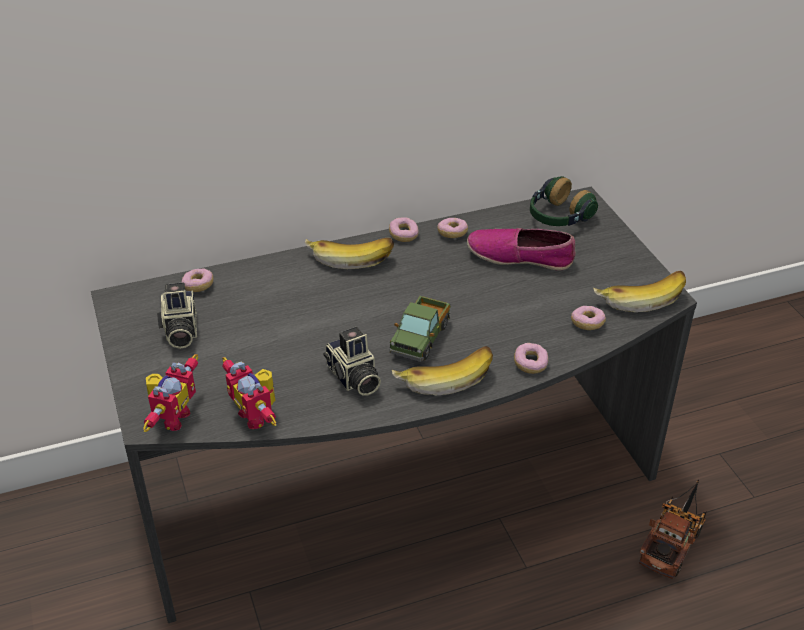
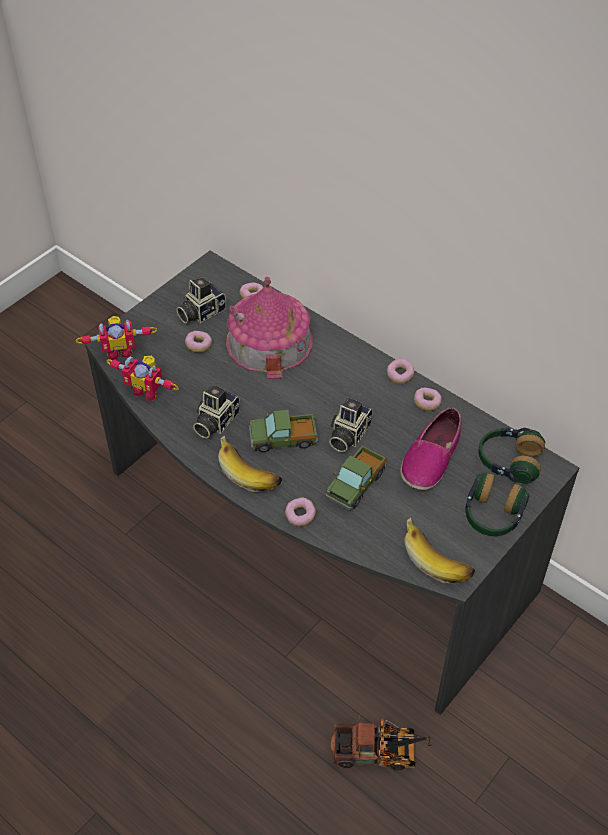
camera: 60 degrees right, 10 degrees up
toy robot [222,357,276,429] -> toy robot turned 90 degrees counterclockwise [106,356,179,401]
banana [305,238,394,269] -> none
shoe [467,228,576,271] -> shoe turned 135 degrees counterclockwise [400,407,462,490]
donut [571,306,606,330] -> donut moved to [185,331,212,352]
none -> toy house [226,277,313,379]
none -> toy truck [326,446,387,510]
none -> camera [329,398,373,452]
none -> headphones [465,473,530,536]

